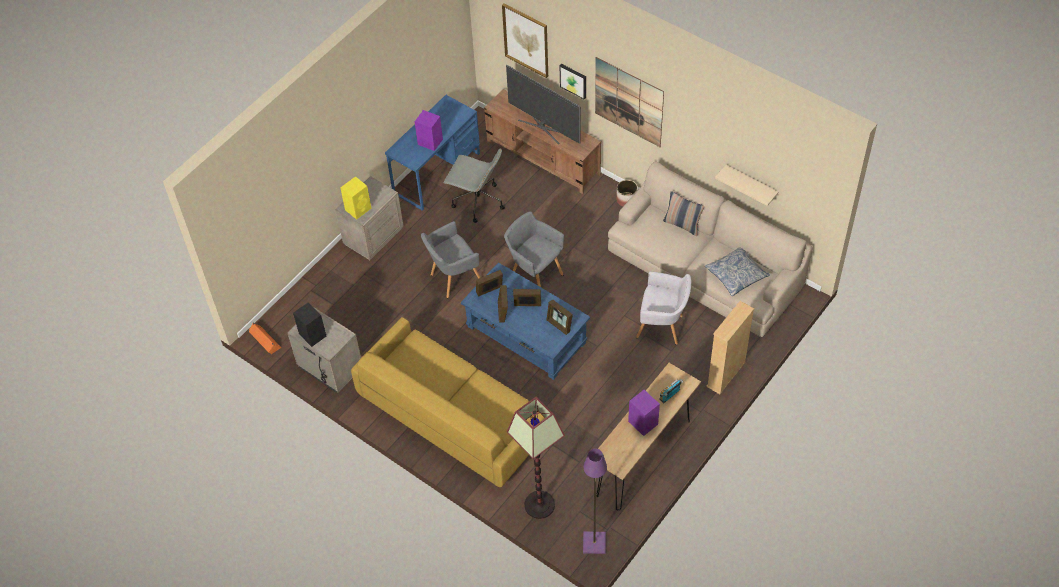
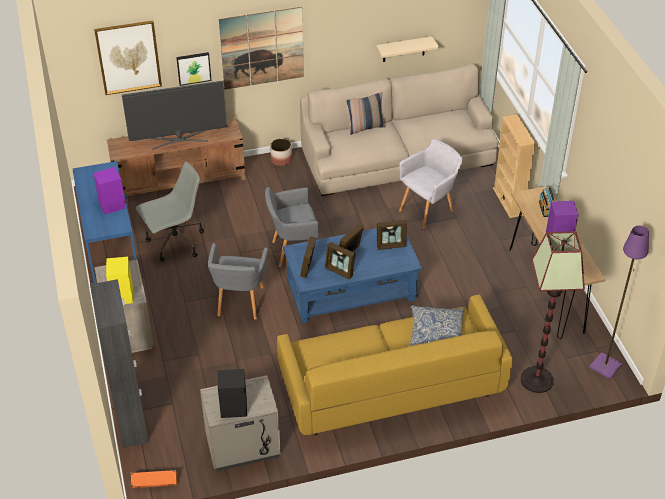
camera: 55 degrees left, 10 degrees down
pillow [705,247,770,296] -> pillow moved to [410,305,464,346]
none -> black cabinet [90,279,149,448]

